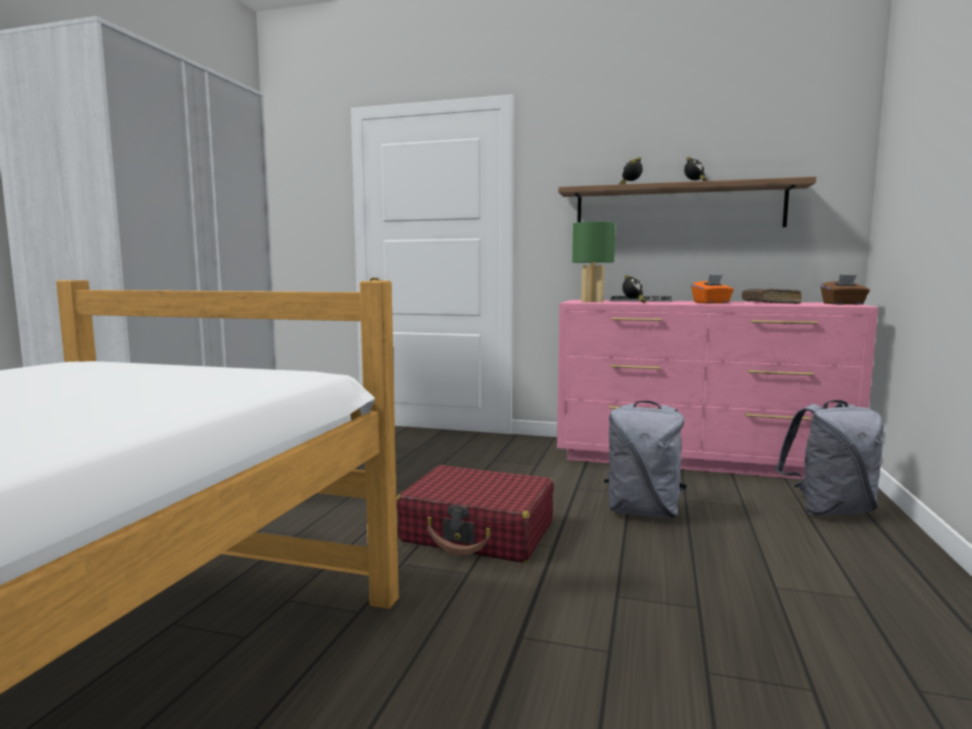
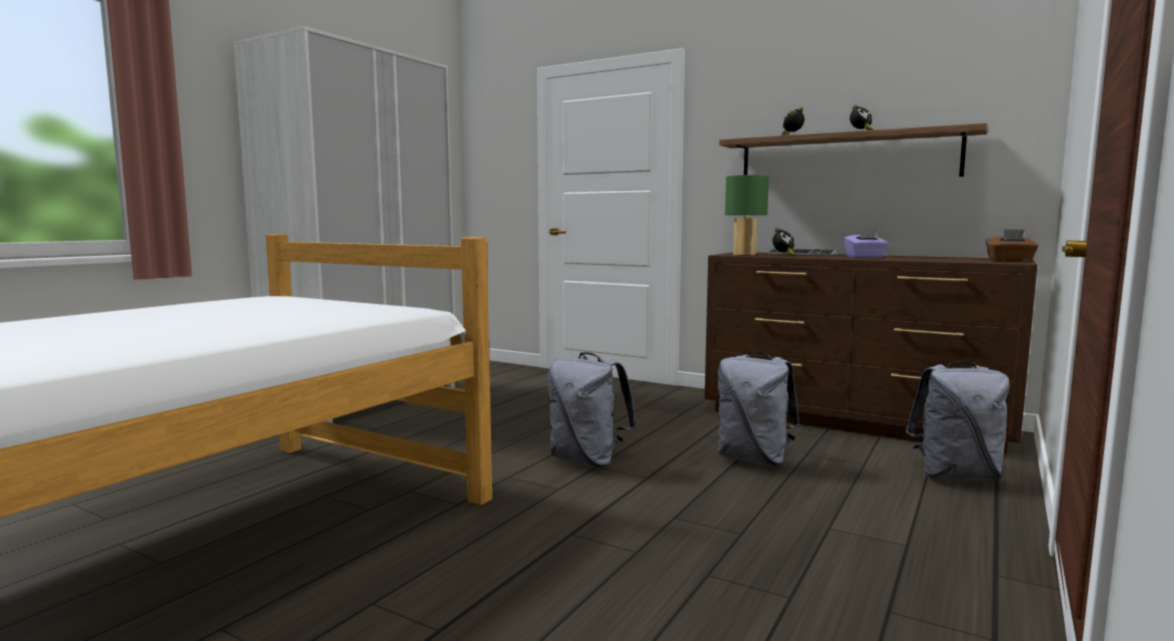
camera: 15 degrees right, 0 degrees up
red suitcase [396,465,554,563] -> grey backpack [548,352,637,468]
pink dresser [557,300,879,479] -> brown dresser [705,252,1037,455]
orange tissue box [691,275,734,304] -> purple tissue box [844,228,889,258]
brown book [742,288,802,304] -> none

